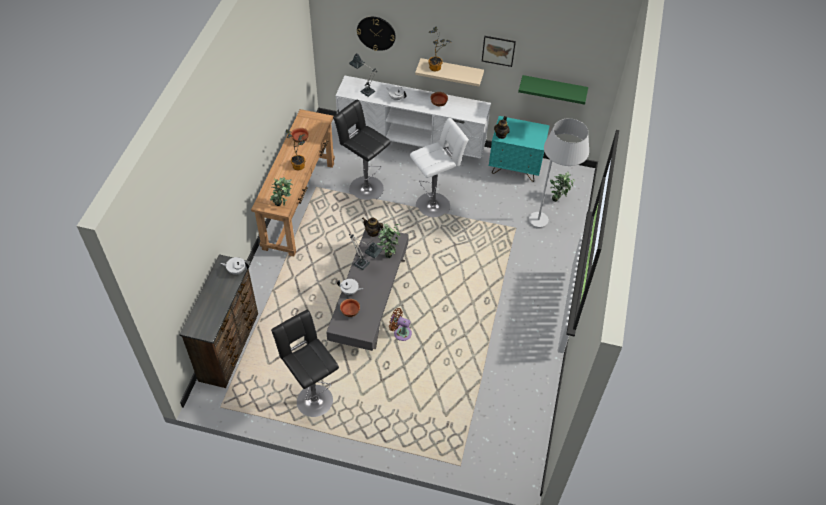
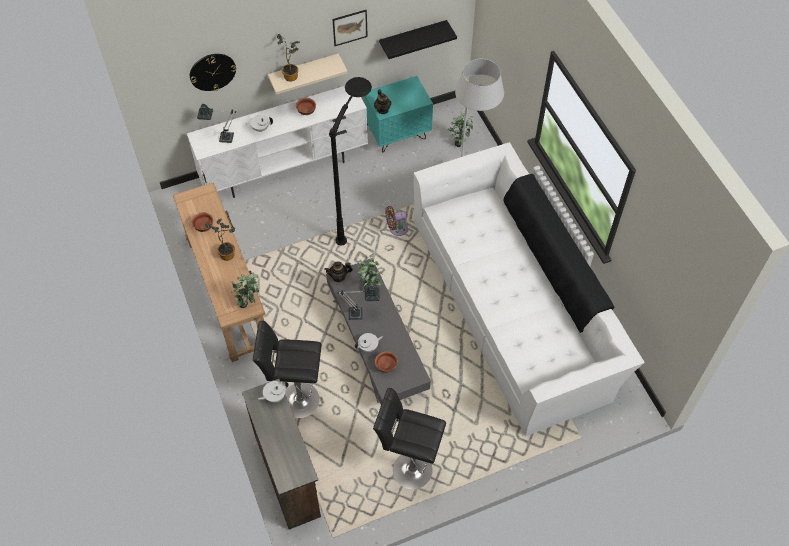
camera: 35 degrees left, 5 degrees up
black stool [333,100,391,200] -> black stool moved to [253,321,322,418]
brown fan [389,308,412,341] -> brown fan moved to [385,206,408,236]
white stool [410,118,469,217] -> black floor lamp [329,77,372,245]
green shelf [518,75,588,105] -> black shelf [379,20,457,59]
none -> white sofa [414,142,645,436]

